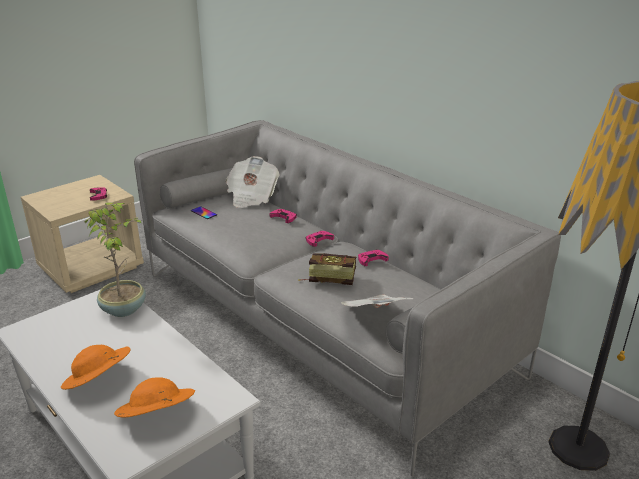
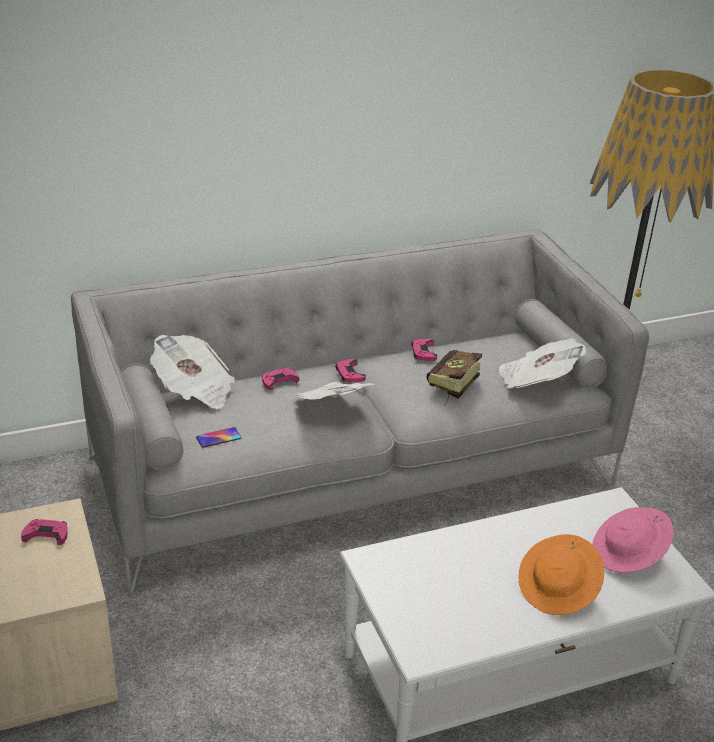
camera: 70 degrees left, 5 degrees up
potted plant [84,202,146,317] -> none
orange hat [114,377,195,418] -> pink hat [592,507,674,573]
none -> newspaper [294,382,375,400]

